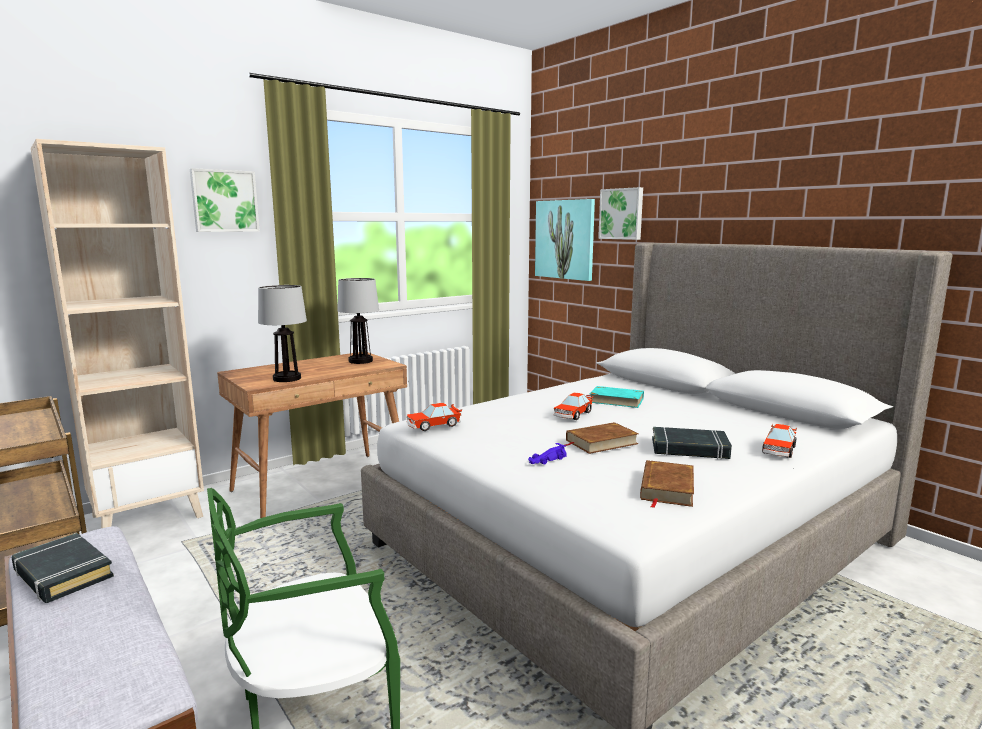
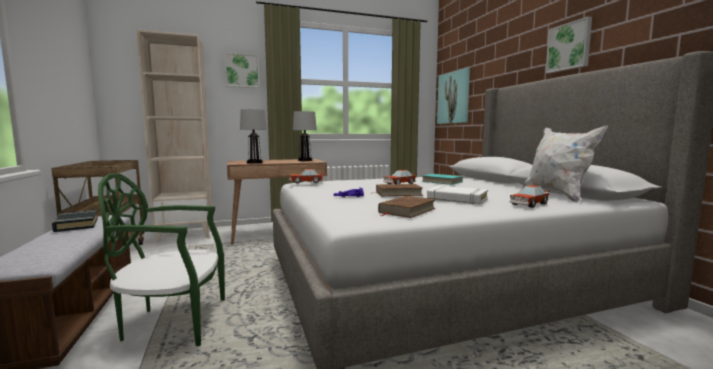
camera: 20 degrees right, 5 degrees down
picture [598,187,643,240] -> picture moved to [546,16,592,74]
black book [652,427,732,459] -> white book [427,186,488,204]
none -> white pillow [522,126,608,203]

